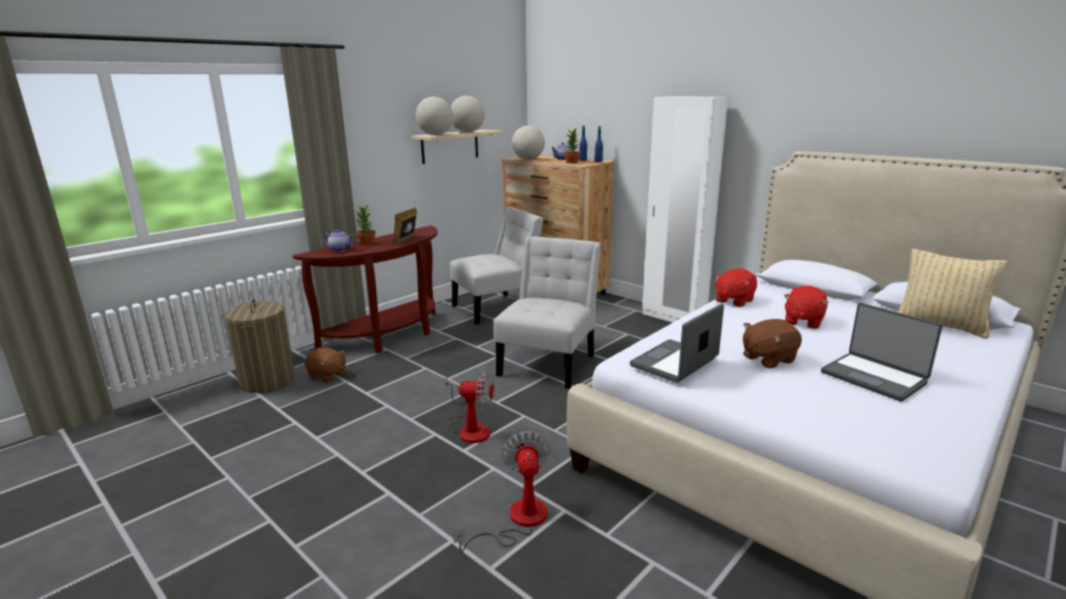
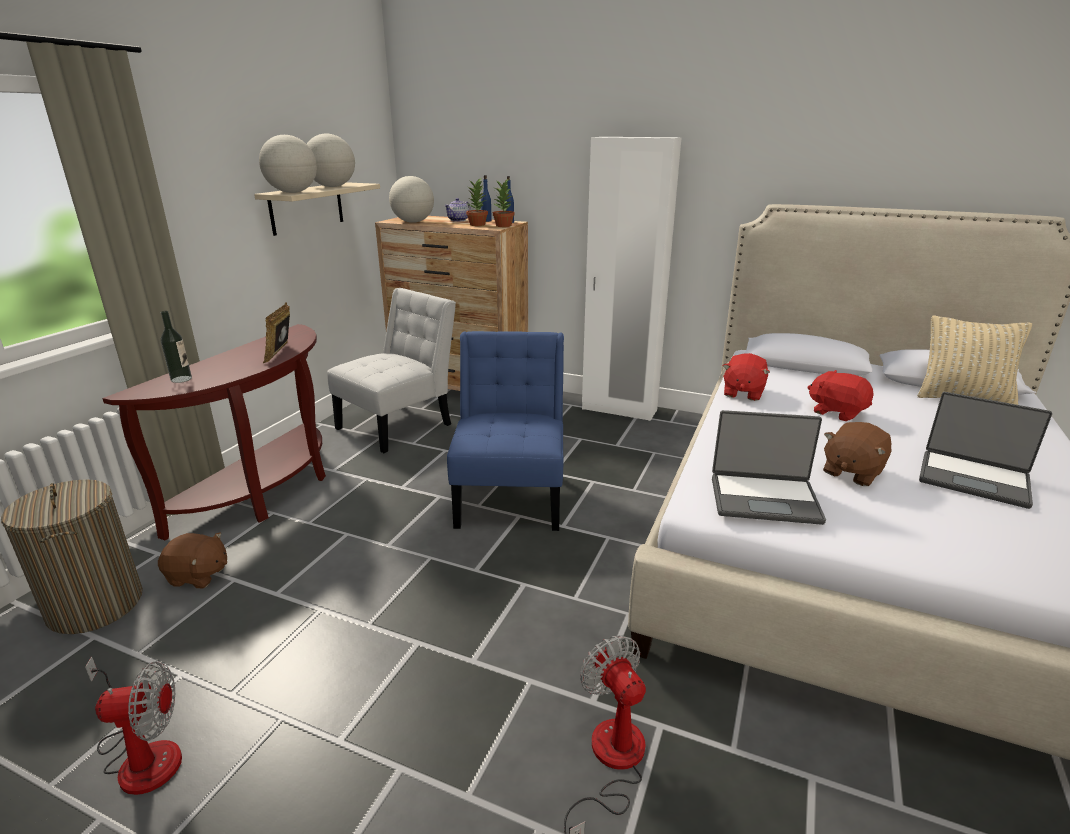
camera: 20 degrees left, 5 degrees up
teapot [323,229,354,252] -> bottle [161,311,192,383]
potted plant [354,205,376,245] -> potted plant moved to [493,179,514,227]
fan [444,371,494,443] -> fan moved to [85,657,182,795]
white chair [493,236,601,389] -> blue chair [447,331,564,531]
laptop [630,304,724,383] -> laptop turned 105 degrees counterclockwise [712,410,826,525]
red plush toy [784,286,829,329] -> red plush toy turned 120 degrees clockwise [808,370,874,421]

